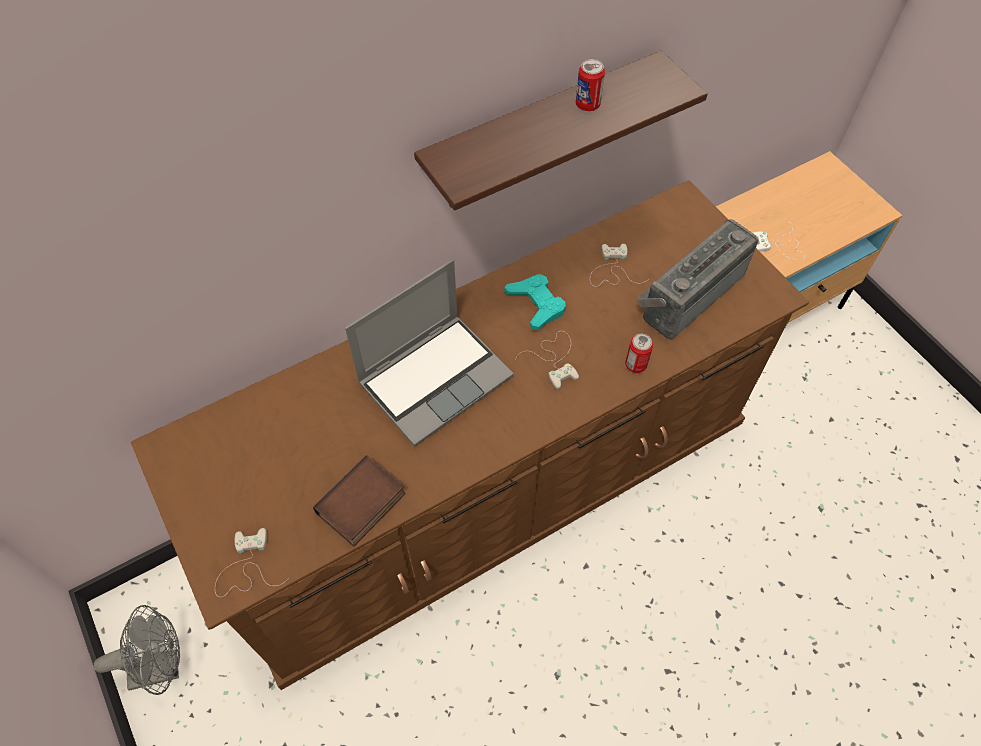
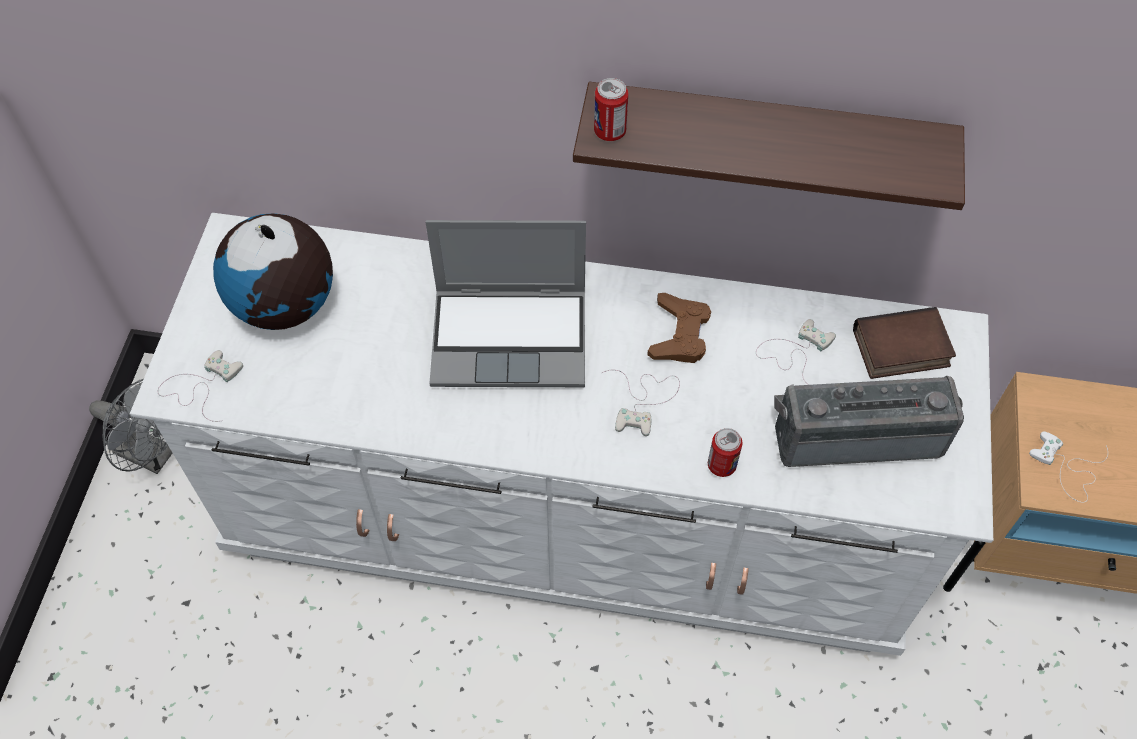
camera: 40 degrees right, 0 degrees up
brown dresser [131,180,809,690] -> white dresser [130,213,993,656]
book [313,455,406,546] -> book moved to [853,307,956,379]
turquoise game controller [504,274,566,330] -> brown game controller [647,293,711,363]
can [576,59,605,111] -> can moved to [594,78,628,141]
none -> globe [213,213,333,330]

